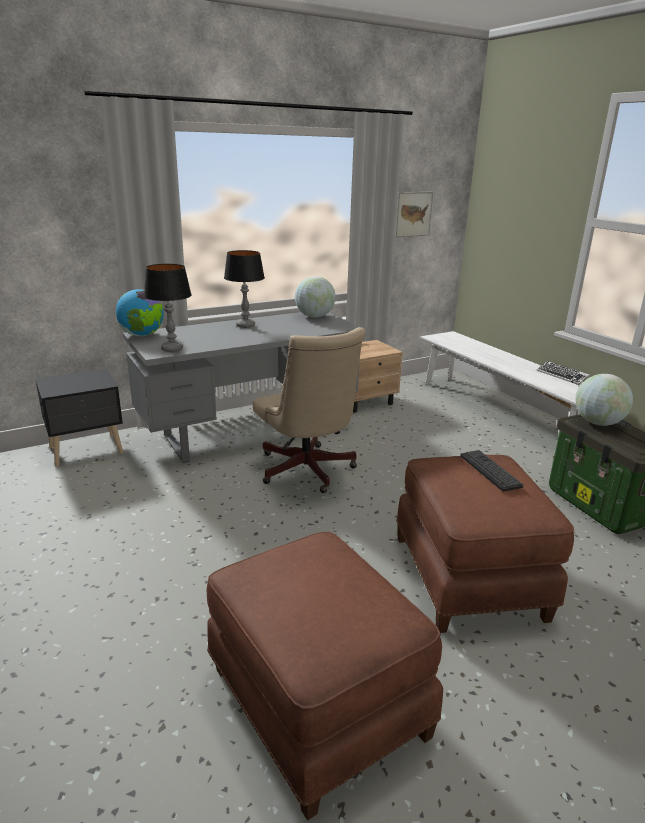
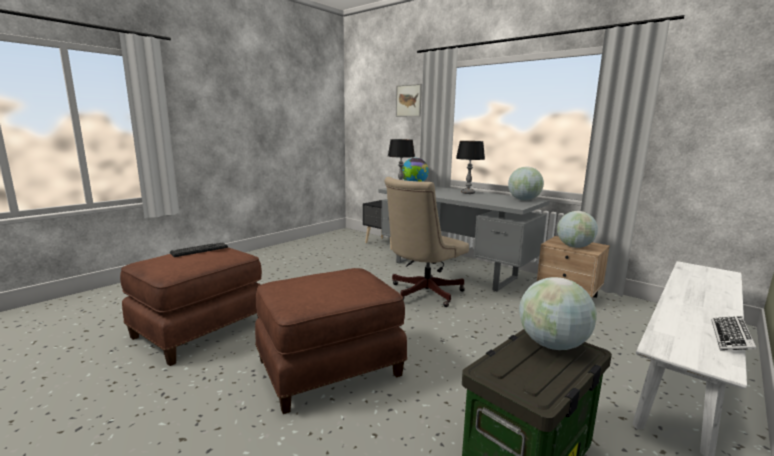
camera: 70 degrees right, 10 degrees down
picture [395,192,433,237] -> picture moved to [396,84,422,117]
keyboard [460,450,523,492] -> keyboard moved to [170,243,228,257]
none -> globe [557,211,598,248]

